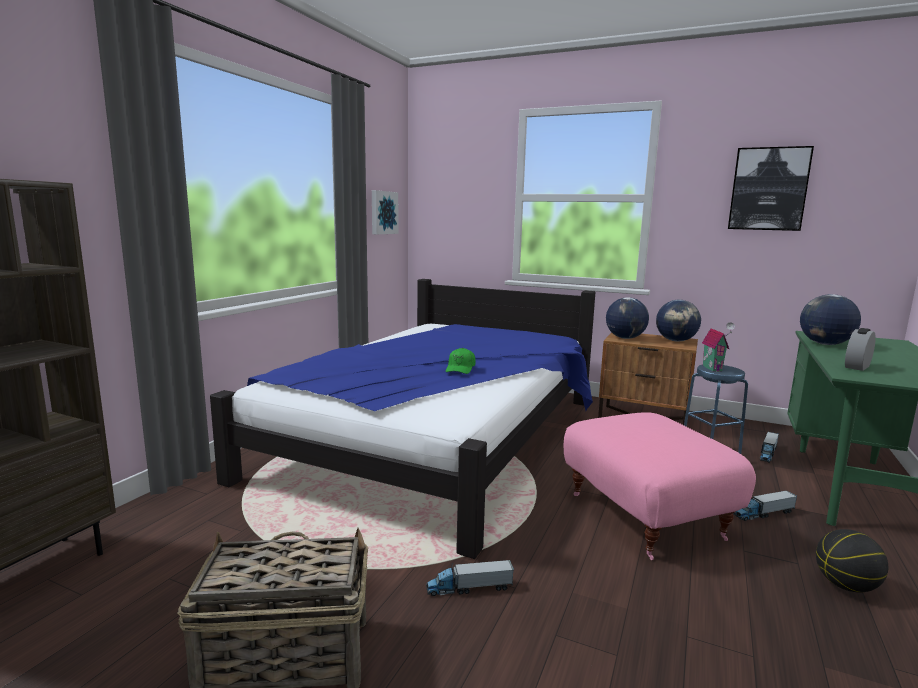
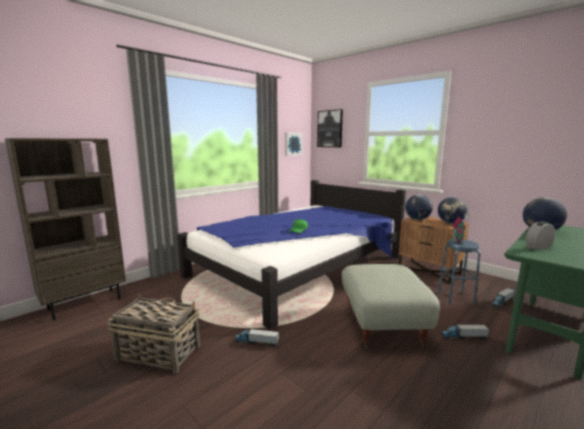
camera: 20 degrees right, 0 degrees up
pink ottoman [563,412,756,560] -> grey ottoman [342,264,440,349]
picture [728,146,814,231] -> picture moved to [317,109,343,147]
basketball [816,529,888,593] -> none

